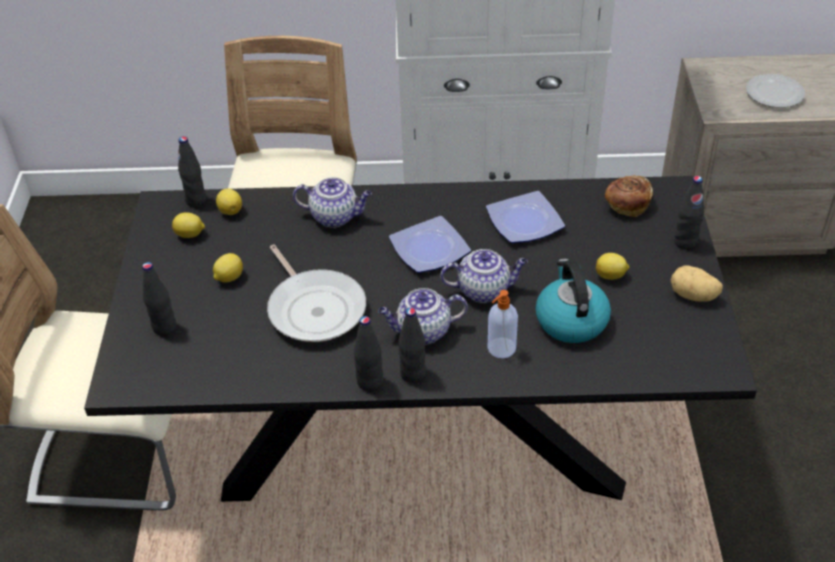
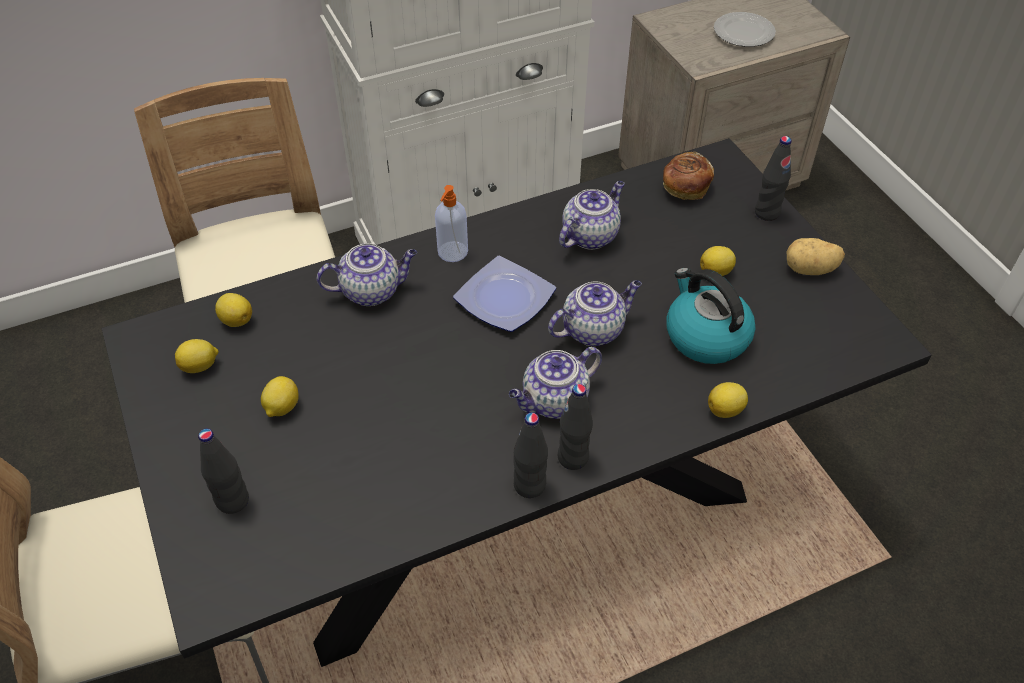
camera: 25 degrees left, 5 degrees up
black bottle [178,136,207,207] -> none
frying pan [267,245,366,342] -> none
plate [486,191,565,243] -> teapot [559,181,625,250]
soap dispenser [488,290,518,358] -> soap dispenser moved to [435,185,468,262]
none -> lemon [708,382,748,418]

